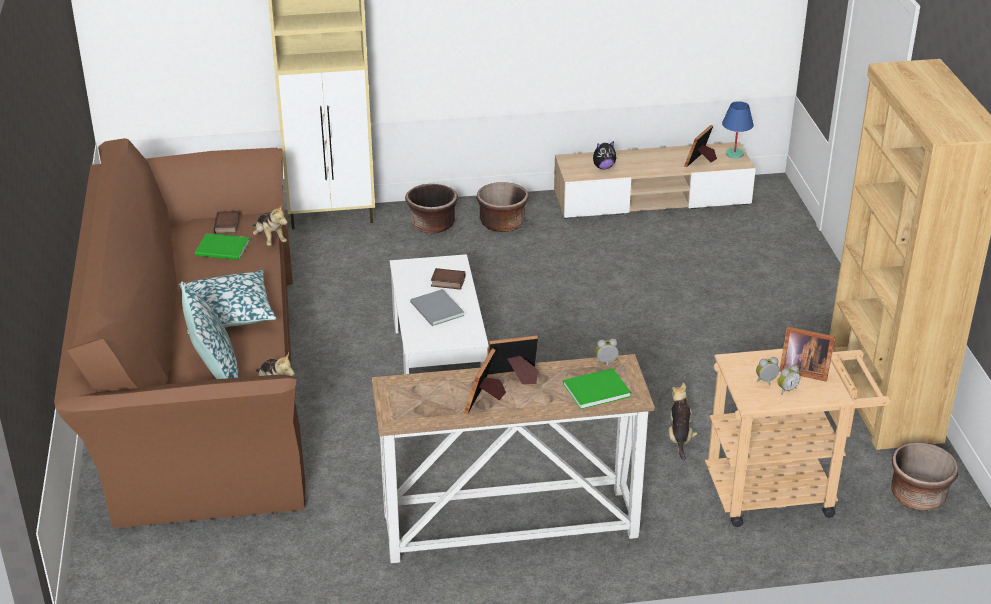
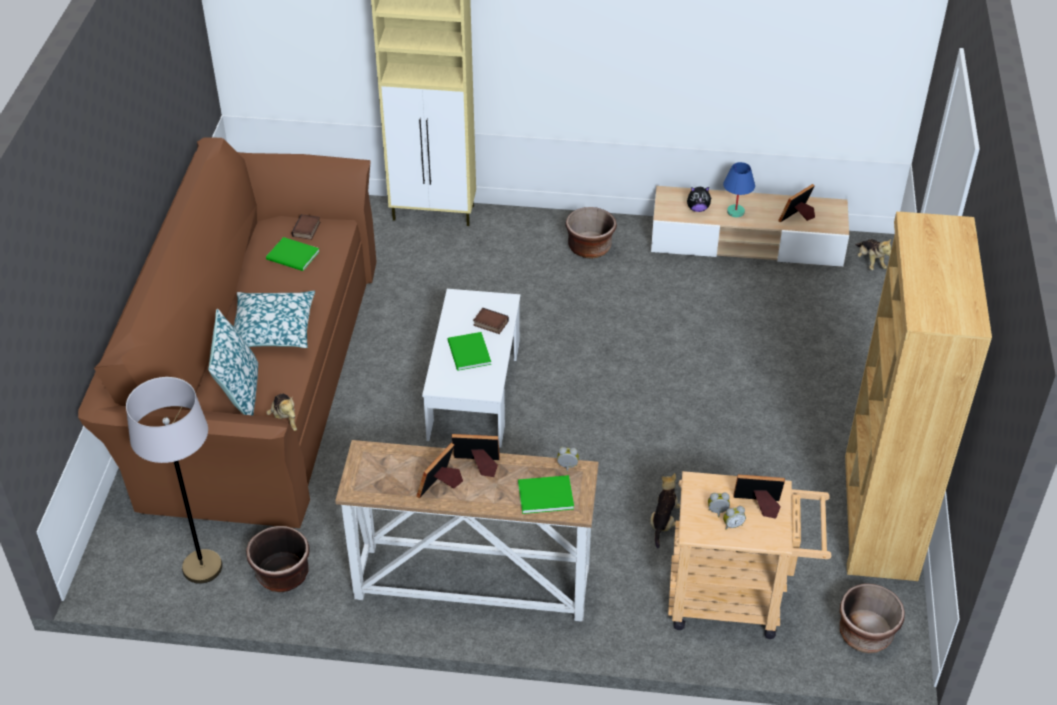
camera: 15 degrees right, 10 degrees up
plush toy [253,205,287,246] -> plush toy moved to [855,239,891,270]
brown planter [405,184,458,233] -> brown planter moved to [246,526,310,592]
grey book [410,289,464,326] -> green book [448,332,491,371]
blue table lamp [722,101,754,159] -> blue table lamp moved to [723,162,755,217]
picture frame [779,327,835,381] -> picture frame turned 150 degrees clockwise [733,475,785,519]
none -> grey floor lamp [126,377,223,584]

